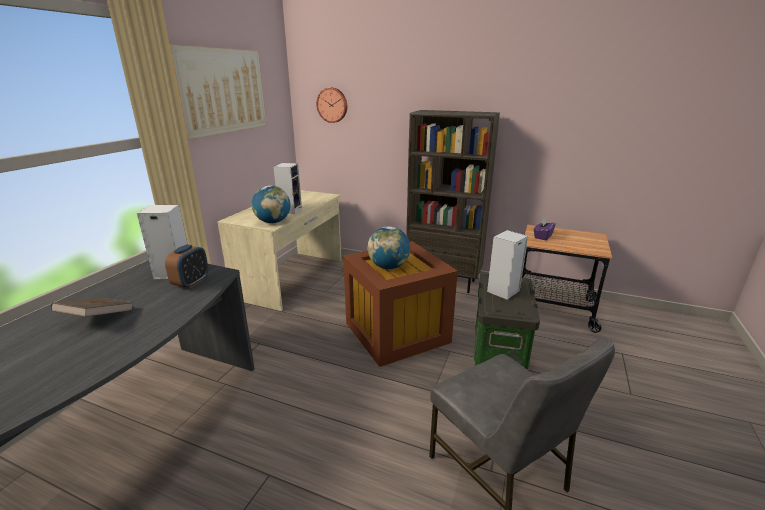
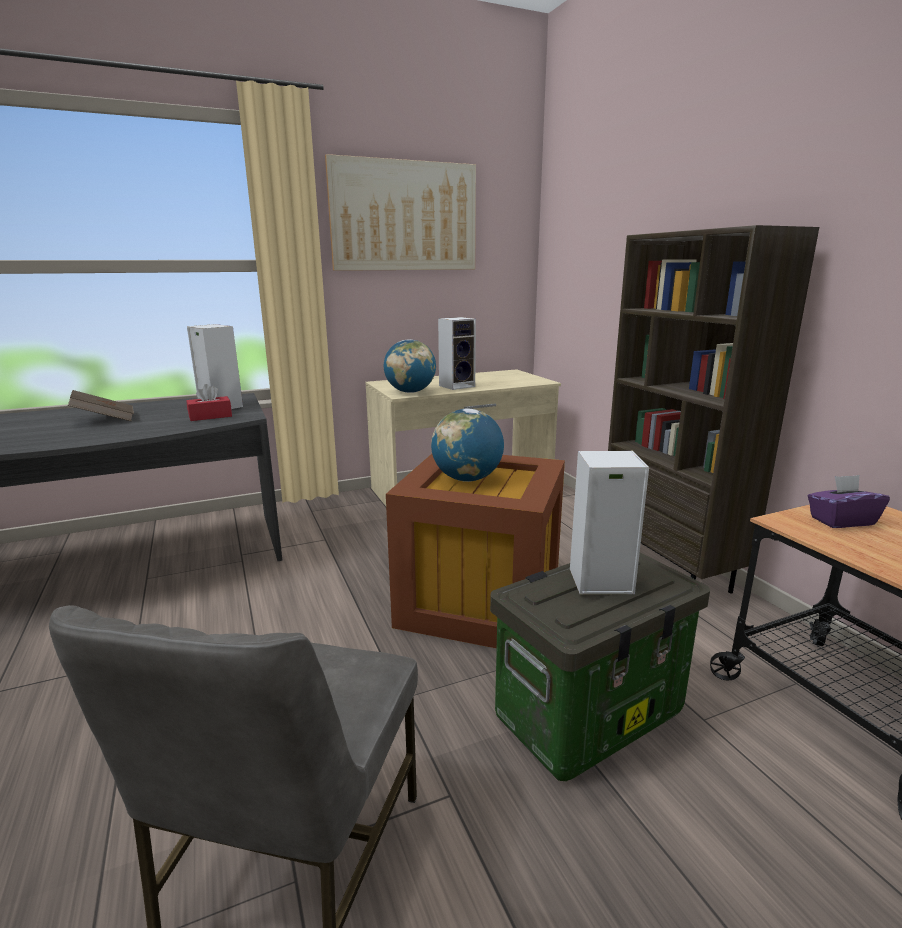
camera: 45 degrees right, 5 degrees down
alarm clock [165,244,208,289] -> red tissue box [186,384,232,421]
wall clock [316,88,347,123] -> none

